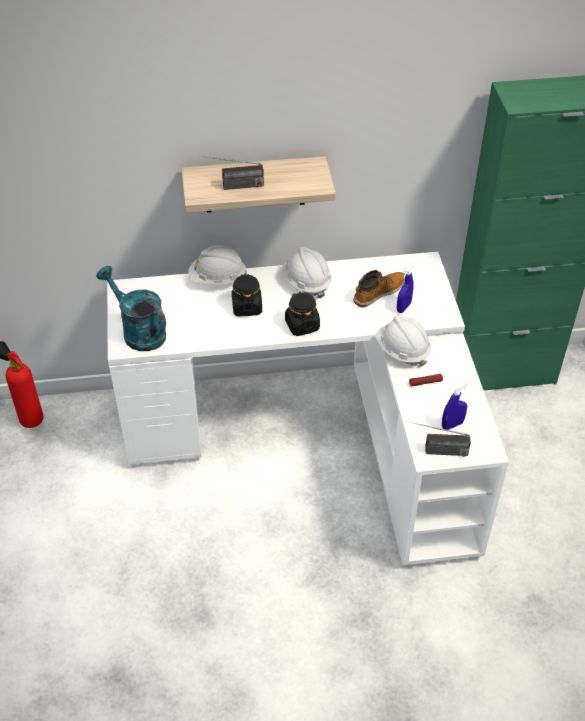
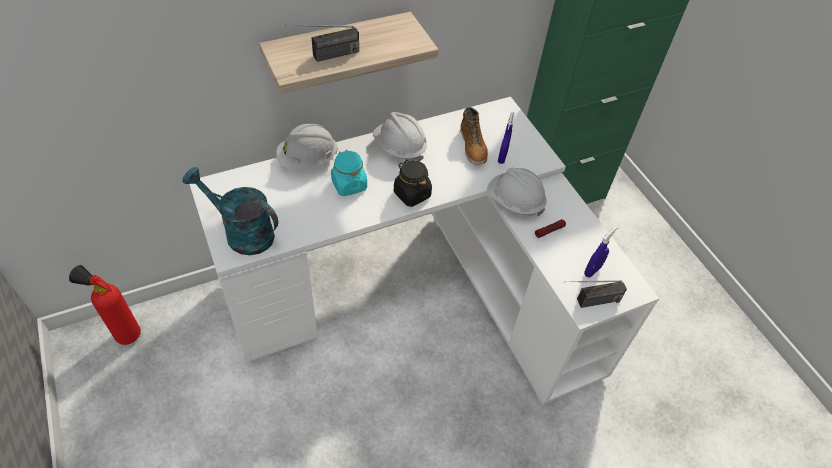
camera: 20 degrees left, 5 degrees up
black jar [232,274,262,316] -> turquoise jar [331,150,367,196]
boot [354,270,405,307] -> boot turned 135 degrees clockwise [460,107,488,165]

